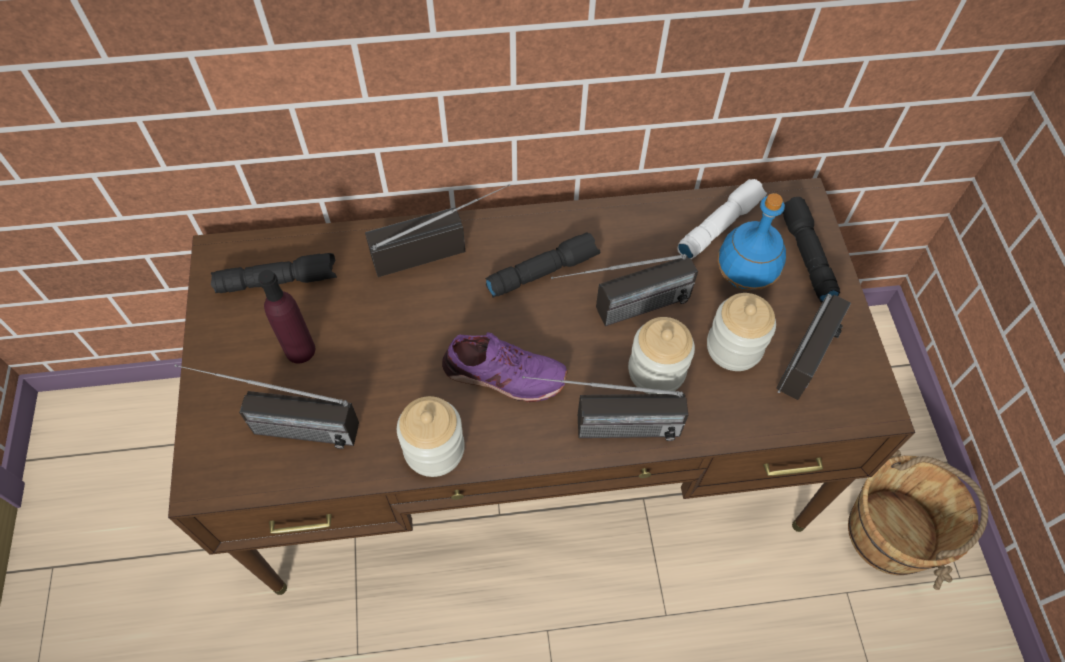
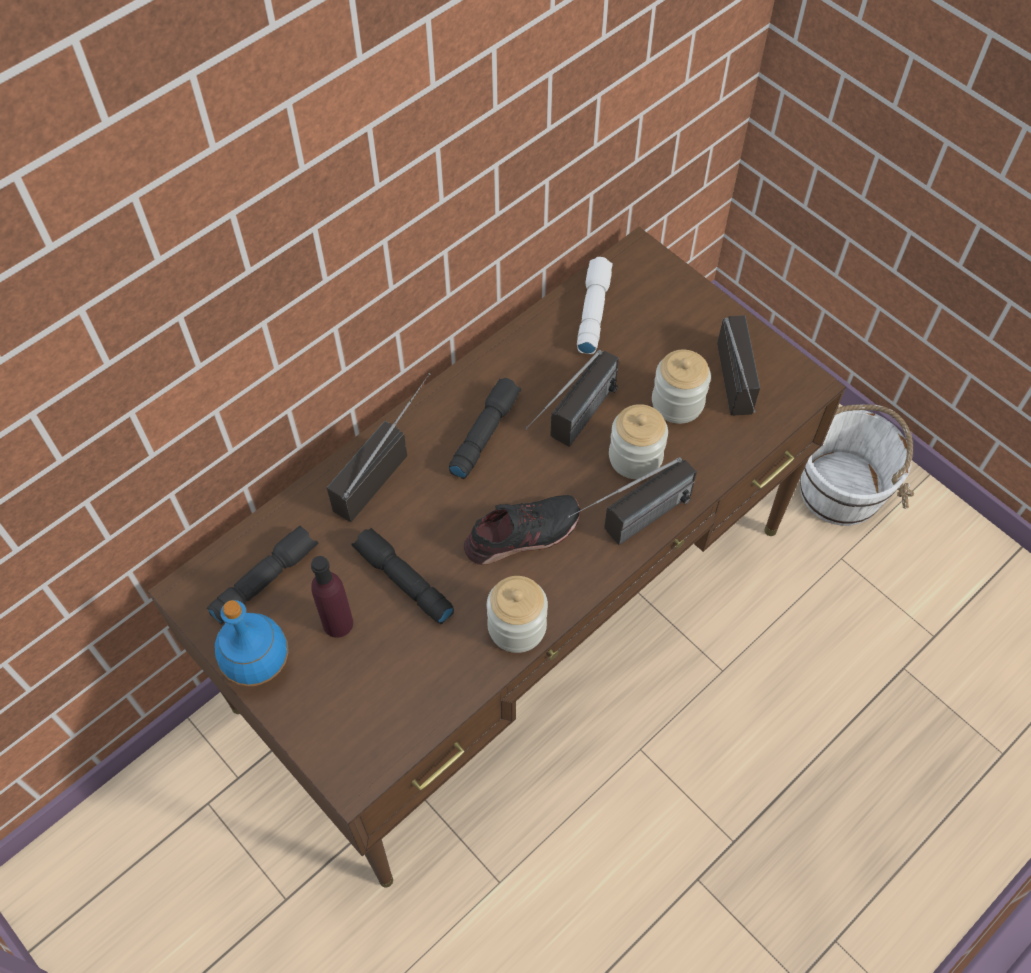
camera: 35 degrees left, 0 degrees up
radio [175,364,359,449] -> none
purple shoe [442,332,568,402] -> black shoe [464,495,581,565]
blue bottle [717,193,786,291] -> blue bottle moved to [215,600,289,686]
black flashlight [782,197,840,302] -> black flashlight moved to [351,528,454,624]
brown bucket [848,450,988,590] -> white bucket [800,404,914,526]

